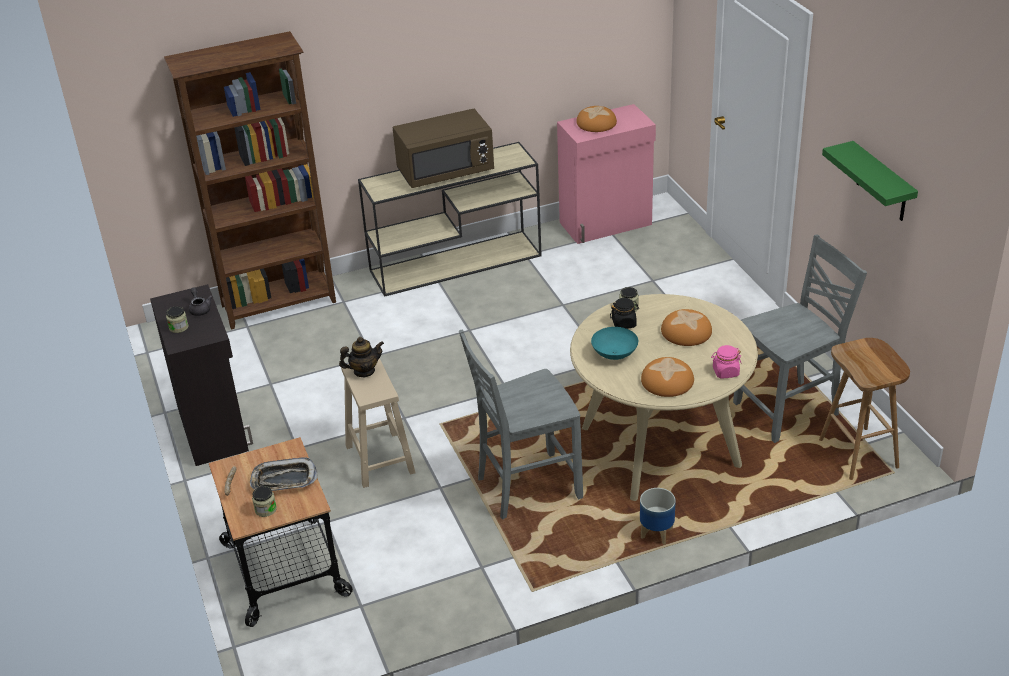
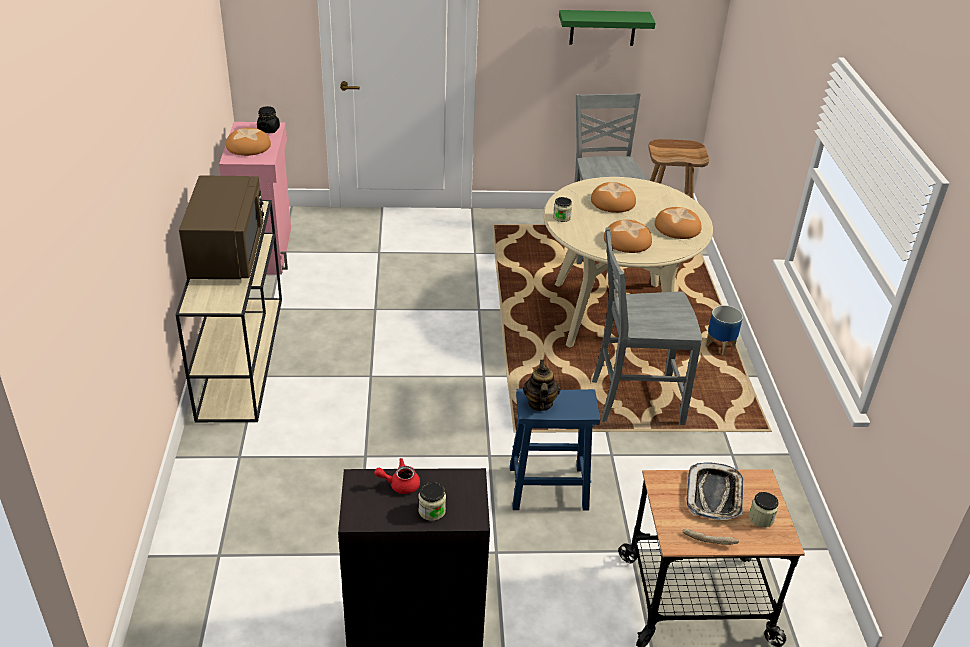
camera: 75 degrees left, 0 degrees up
brown bookcase [164,31,336,330] -> none
grey teapot [189,287,213,316] -> red teapot [374,458,420,494]
beige stool [341,358,416,488] -> blue stool [510,389,600,511]
grey chair [459,329,583,519] -> grey chair turned 90 degrees clockwise [592,227,702,425]
turquoise bowl [591,327,638,360] -> bread [604,220,652,253]
black jar [610,298,639,329] -> black jar moved to [257,106,280,133]
pink jar [711,345,742,379] -> none

